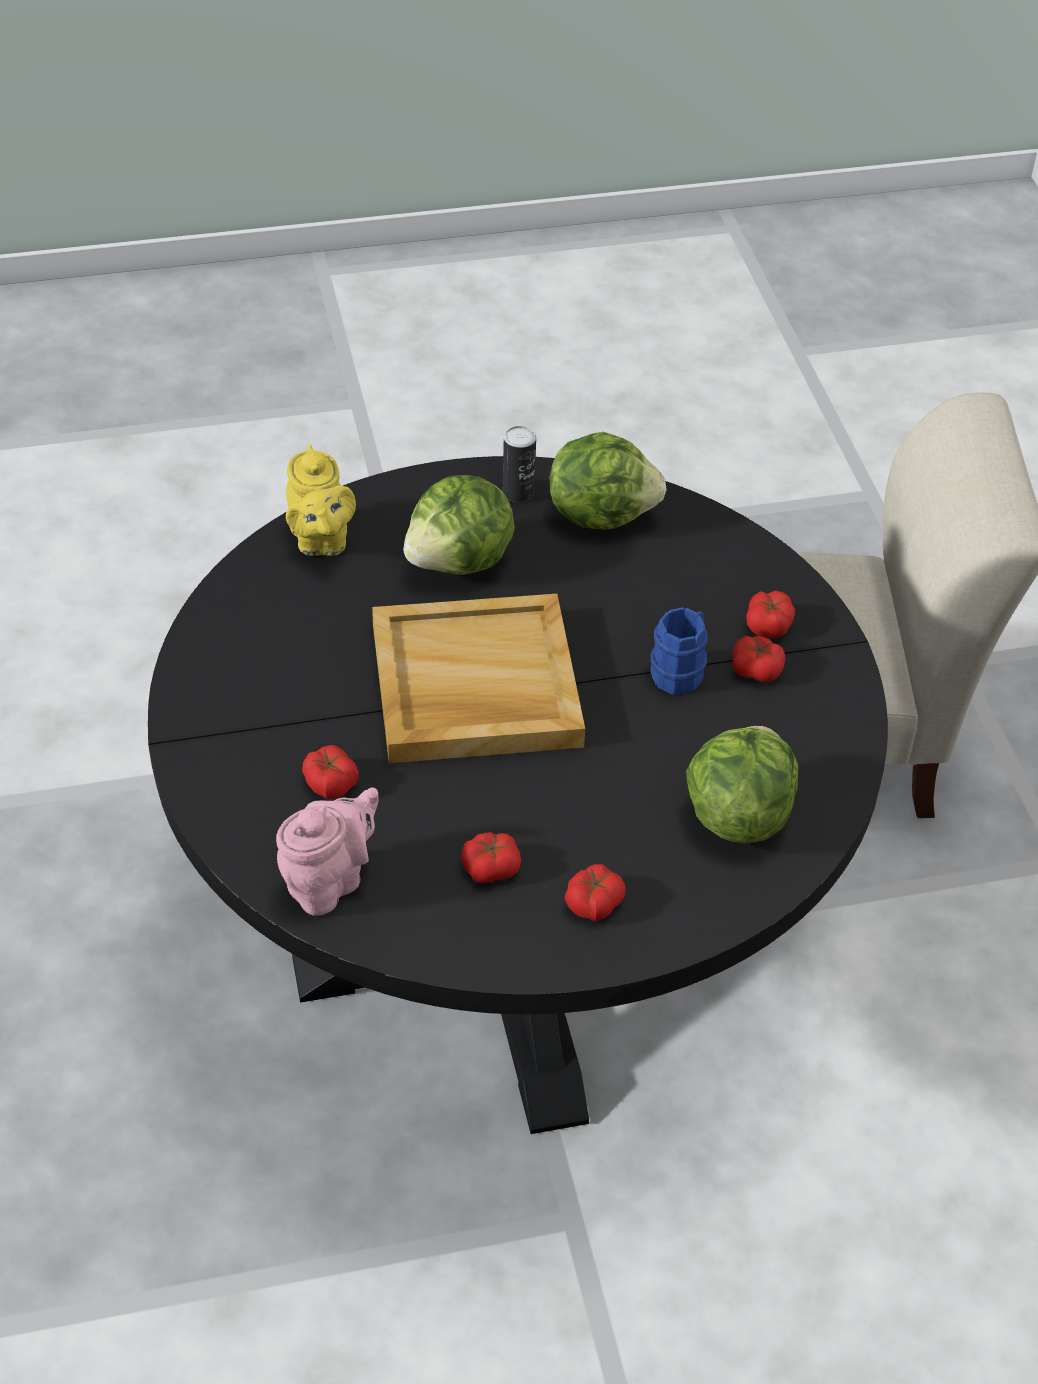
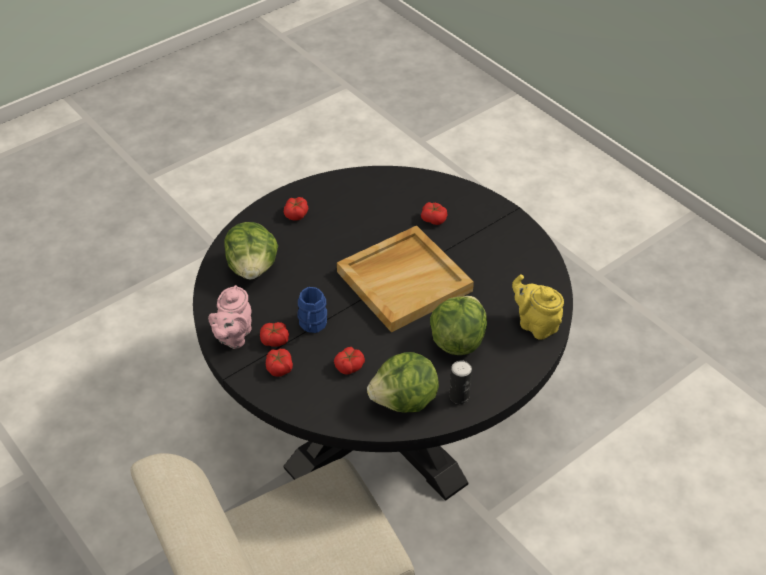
camera: 155 degrees right, 0 degrees up
pink teapot [276,787,379,916] -> pink teapot moved to [208,285,252,349]
tomato [461,832,521,883] -> tomato moved to [334,347,365,375]

